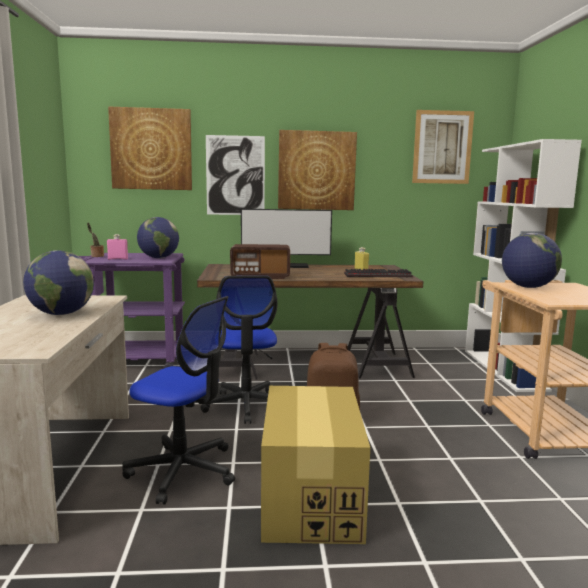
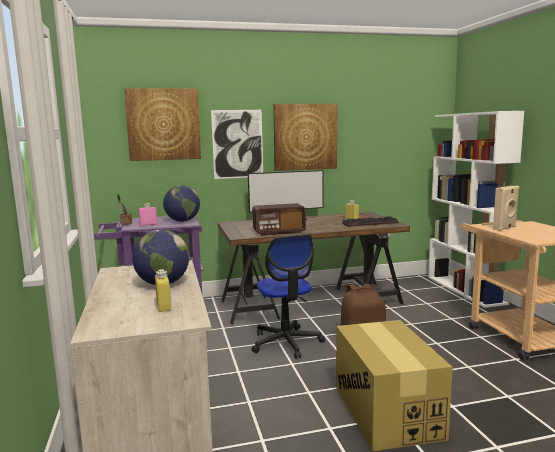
camera: 10 degrees left, 0 degrees up
office chair [122,296,235,505] -> none
picture [412,110,474,184] -> none
globe [502,233,562,288] -> beige speaker [493,186,519,231]
none -> yellow bottle [155,269,171,312]

